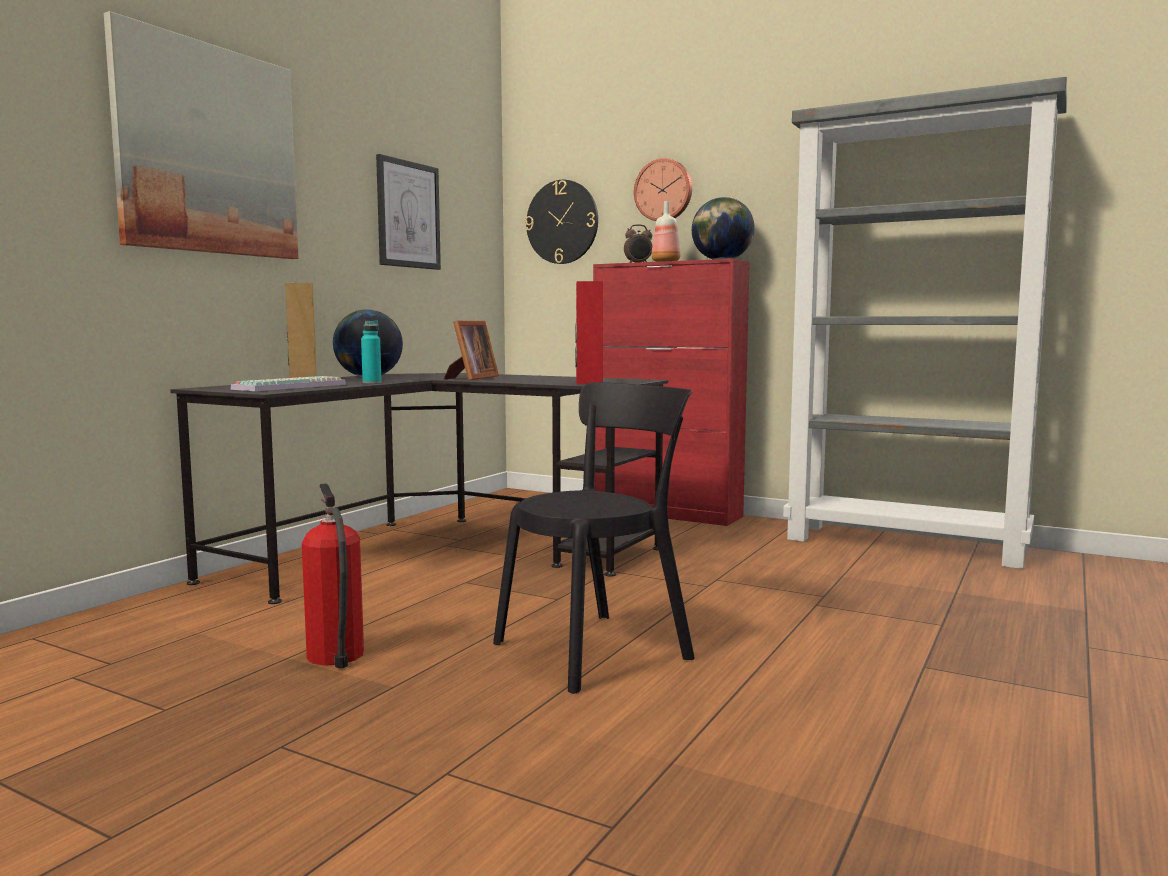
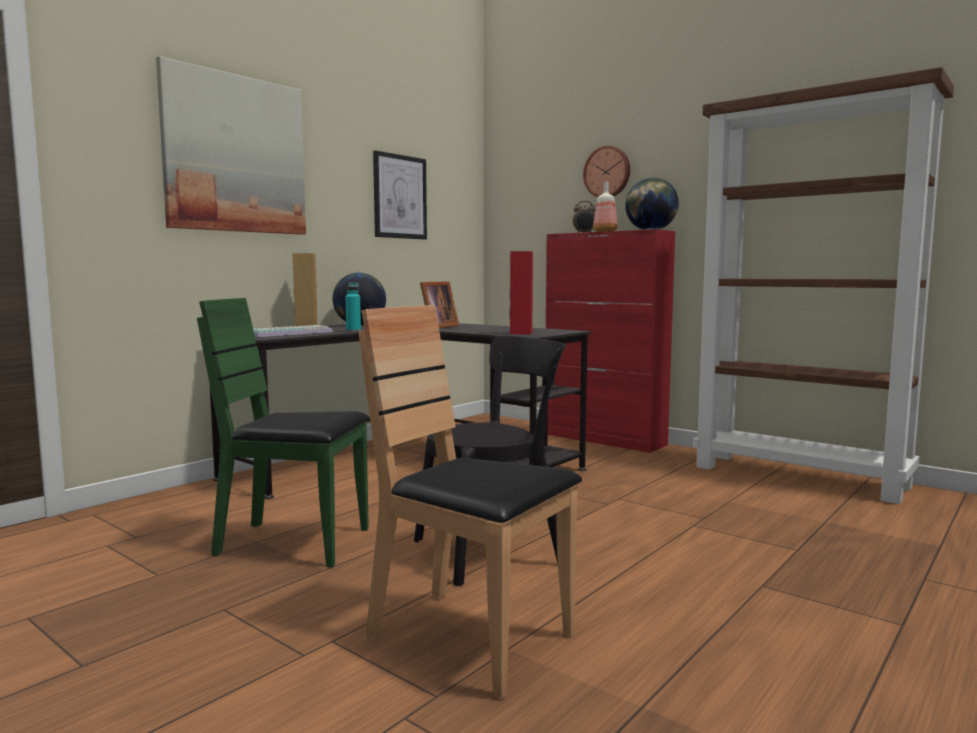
camera: 10 degrees right, 0 degrees up
fire extinguisher [302,483,364,668] -> green chair [197,298,370,567]
wall clock [525,180,598,264] -> none
grey bookcase [783,77,1067,569] -> brown bookcase [693,67,954,504]
none -> brown chair [359,305,582,699]

